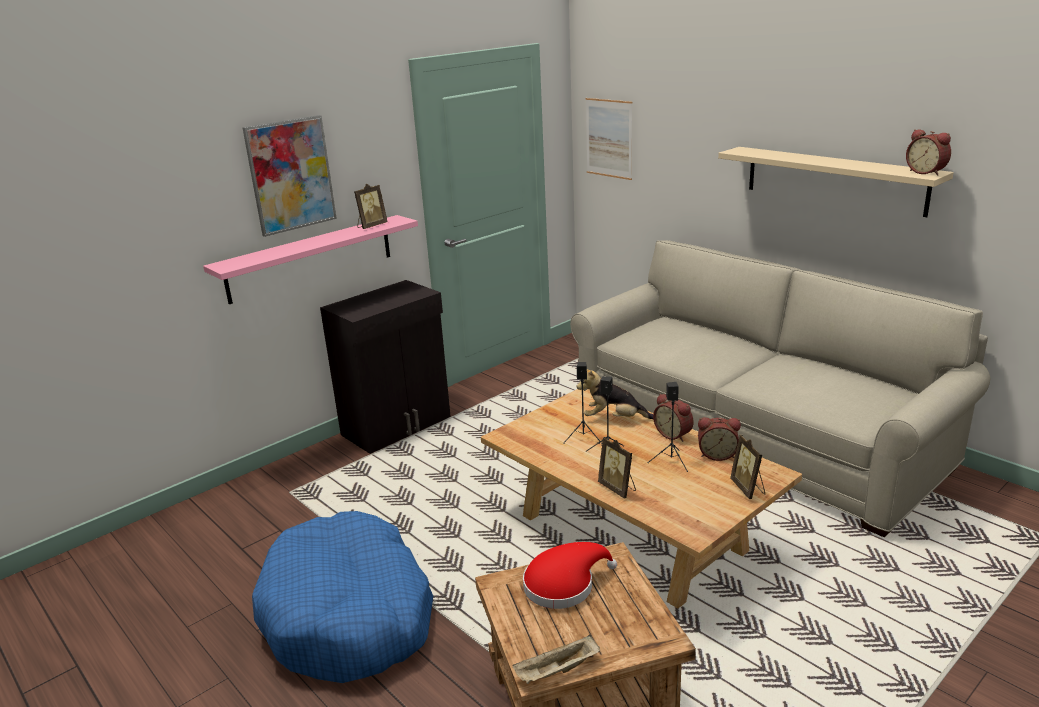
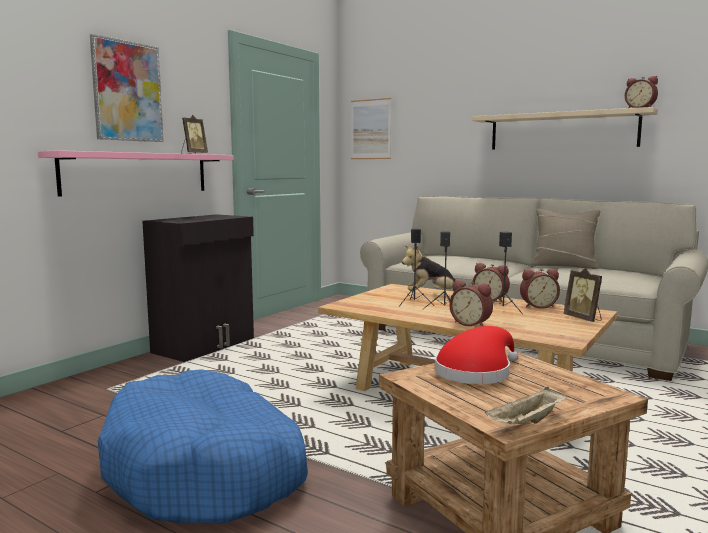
camera: 15 degrees left, 15 degrees down
picture frame [598,437,636,499] -> alarm clock [449,280,493,326]
none -> beige pillow [531,209,601,269]

